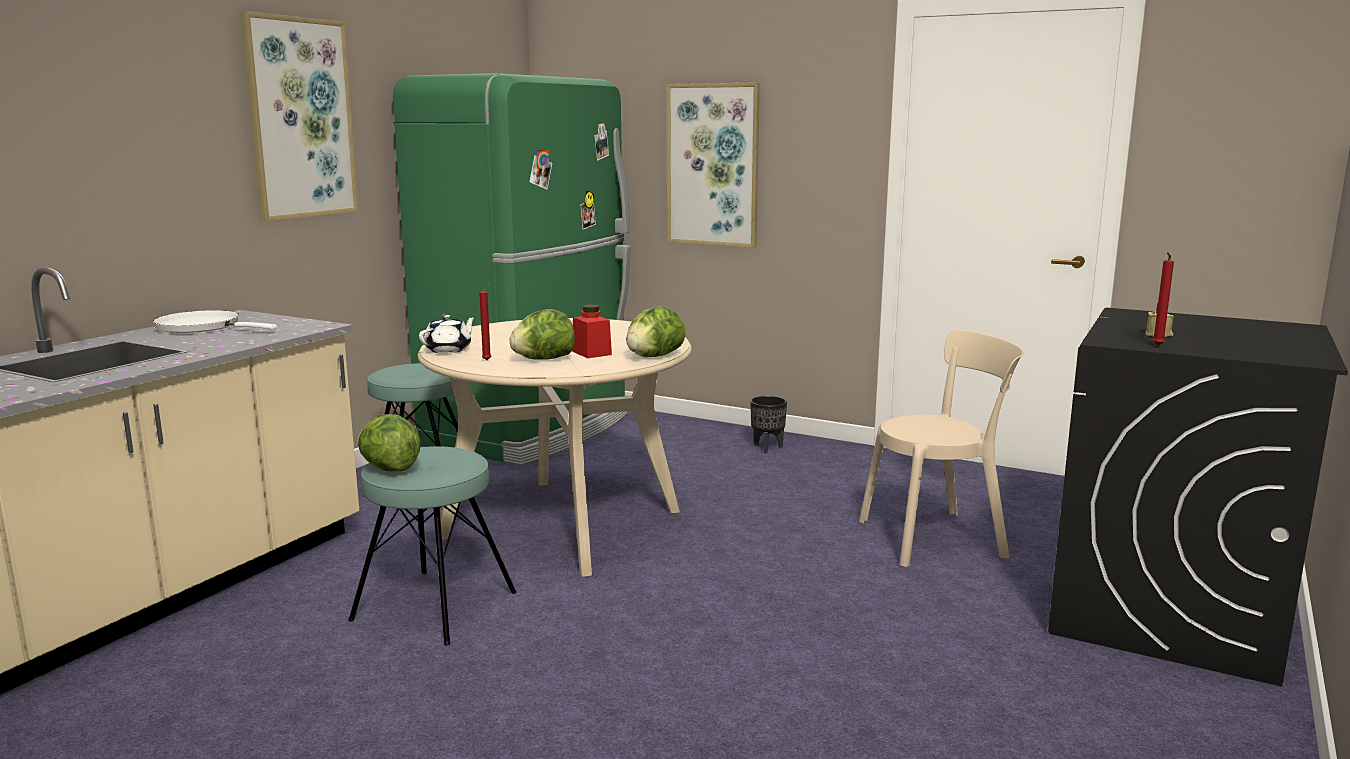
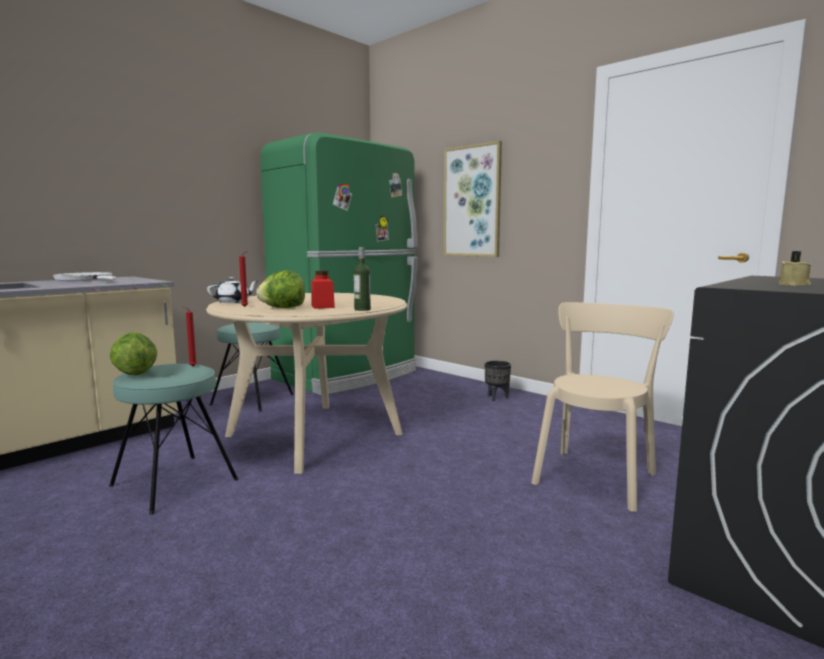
camera: 15 degrees right, 5 degrees down
picture [240,11,358,221] -> none
lettuce [626,306,686,358] -> bottle [354,247,371,311]
beige chair [859,330,1024,567] -> beige chair turned 60 degrees counterclockwise [531,302,674,512]
red candle [1152,252,1174,346] -> red candle moved to [182,306,197,367]

